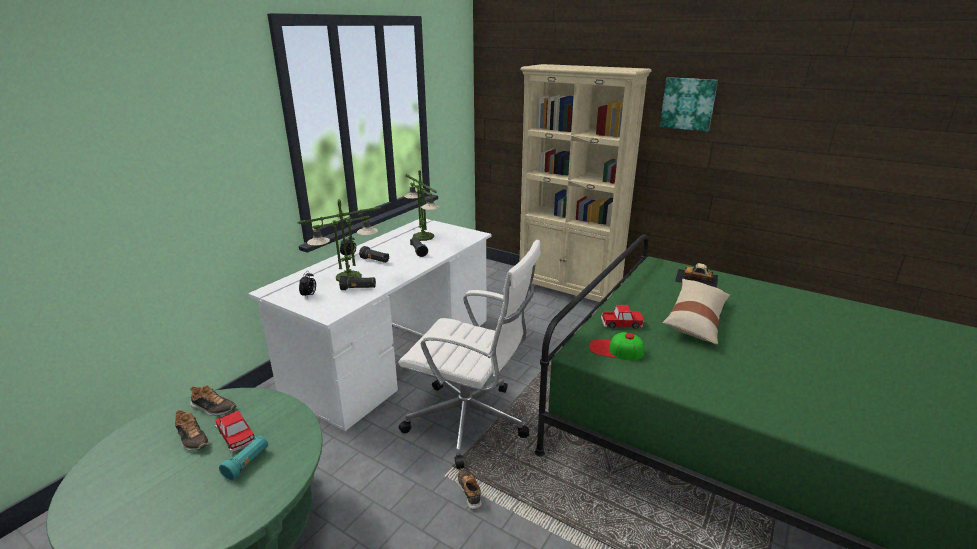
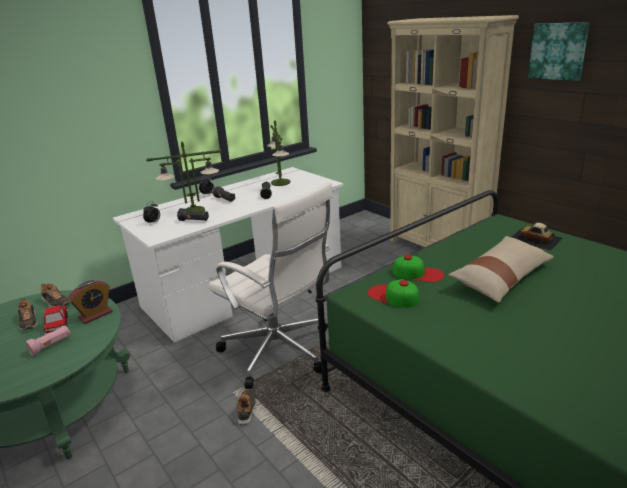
camera: 20 degrees right, 0 degrees up
turquoise flashlight [219,436,268,481] -> pink flashlight [26,326,71,356]
toy car [601,305,644,329] -> cap [393,255,444,282]
none -> alarm clock [68,280,113,324]

